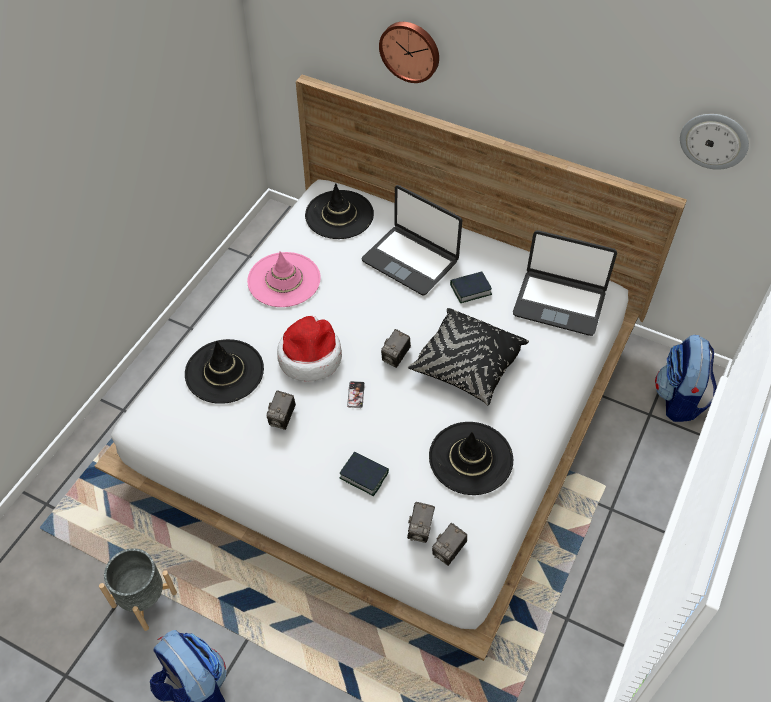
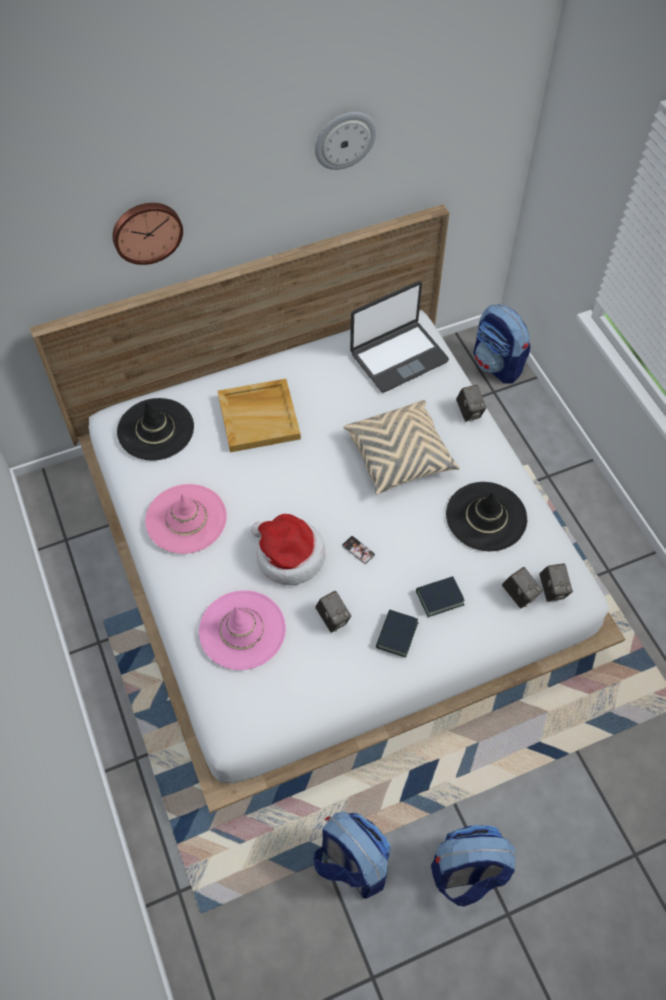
camera: 50 degrees left, 5 degrees up
grey planter [99,548,177,631] -> backpack [314,812,391,899]
black hat [185,339,264,404] -> pink hat [199,590,286,670]
laptop [361,185,462,295] -> beige tray [218,379,301,452]
camera [381,329,411,368] -> camera moved to [456,385,487,422]
black pillow [408,308,529,405] -> beige pillow [343,400,460,495]
book [450,272,492,303] -> book moved to [376,610,418,657]
wall clock [680,114,749,170] -> wall clock moved to [315,112,376,170]

